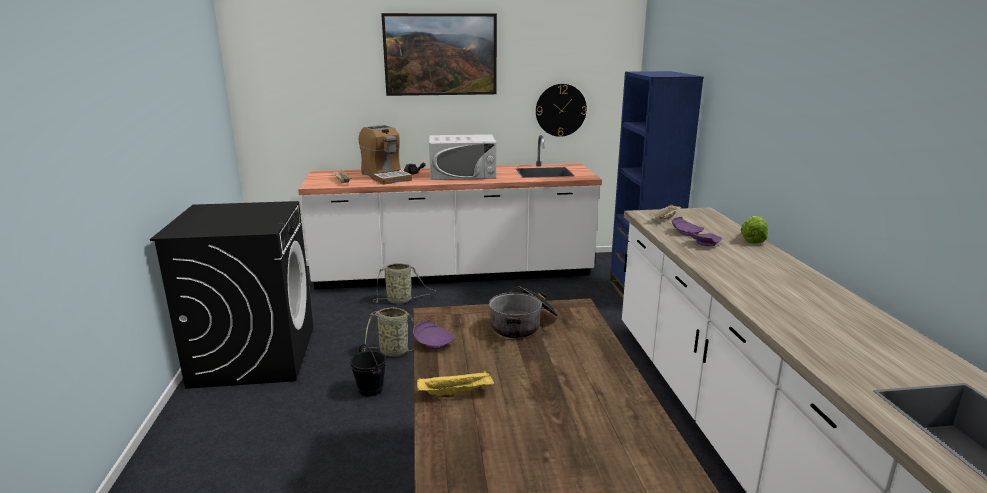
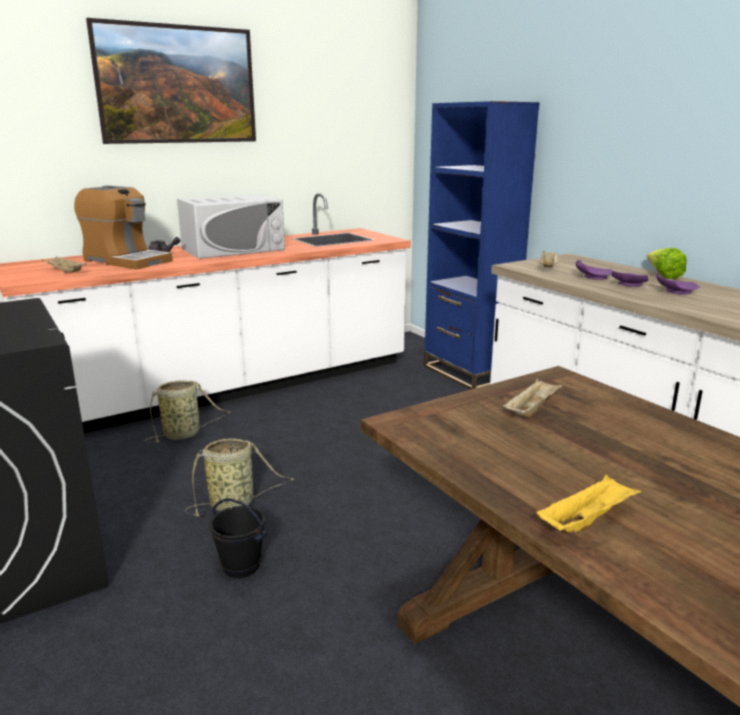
camera: 25 degrees left, 0 degrees up
purple plate [413,320,455,349] -> purple plate moved to [656,273,700,295]
cooking pot [489,286,558,338] -> beige tray [503,378,563,417]
wall clock [536,84,587,137] -> none

